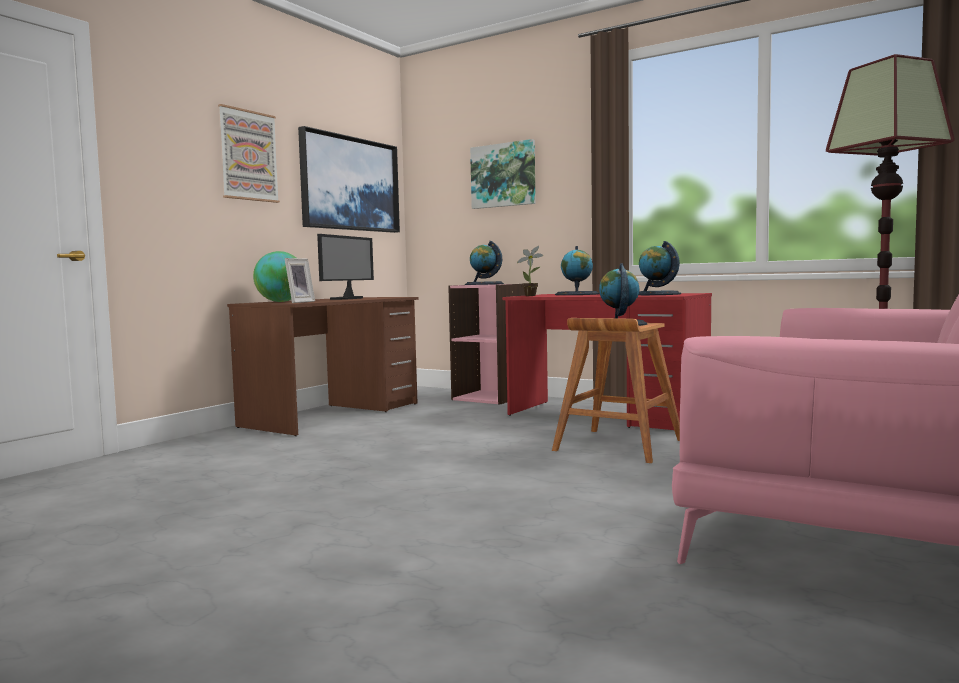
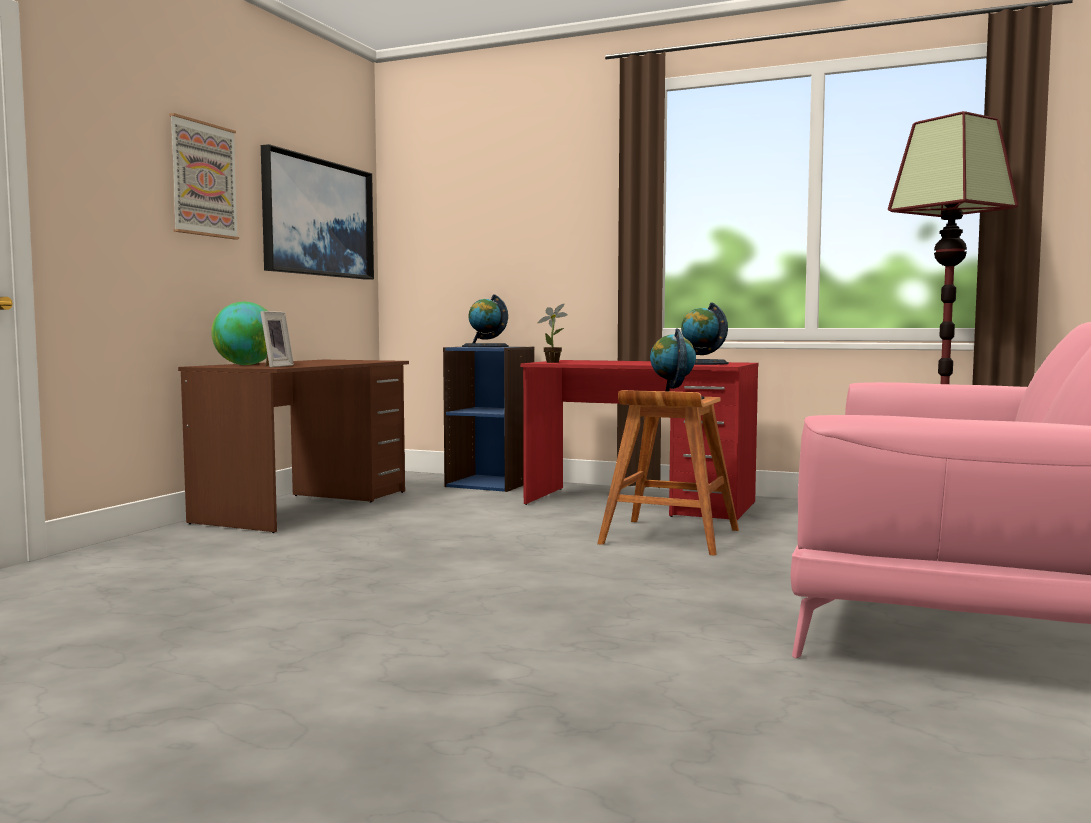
camera: 10 degrees left, 0 degrees up
monitor [317,234,374,300] -> none
pink bookcase [448,284,525,405] -> blue bookcase [443,347,534,492]
picture [470,139,536,209] -> none
globe [555,246,599,295] -> none

